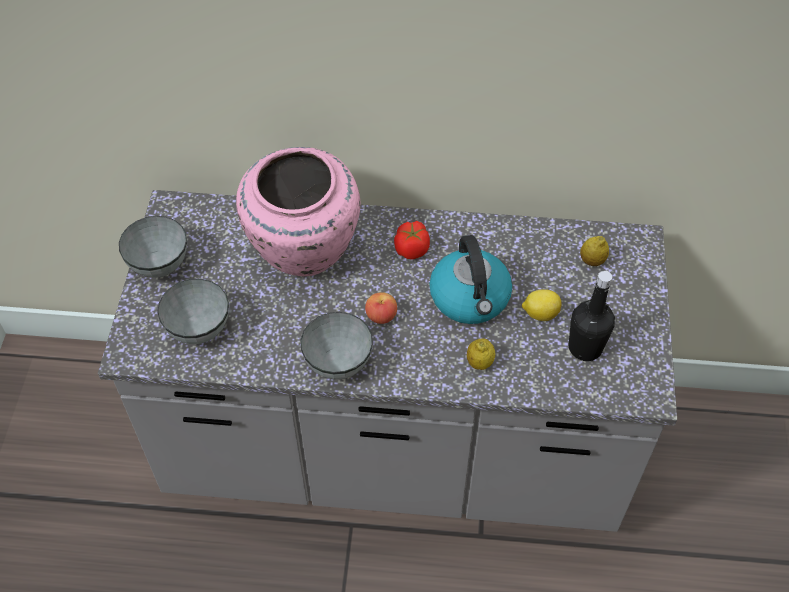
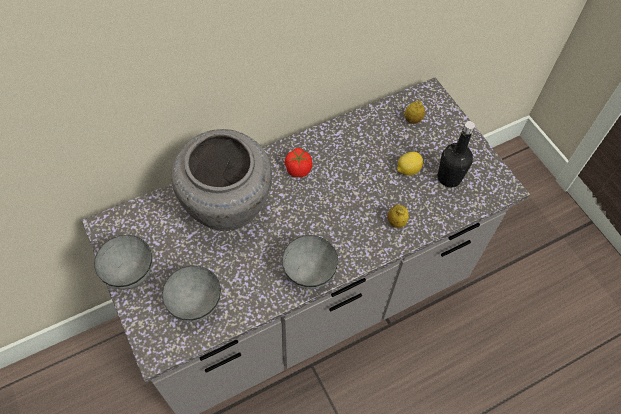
camera: 35 degrees left, 5 degrees up
pink vase [236,147,360,276] -> grey vase [171,129,272,231]
apple [365,292,397,324] -> none
kettle [429,235,512,324] -> none

